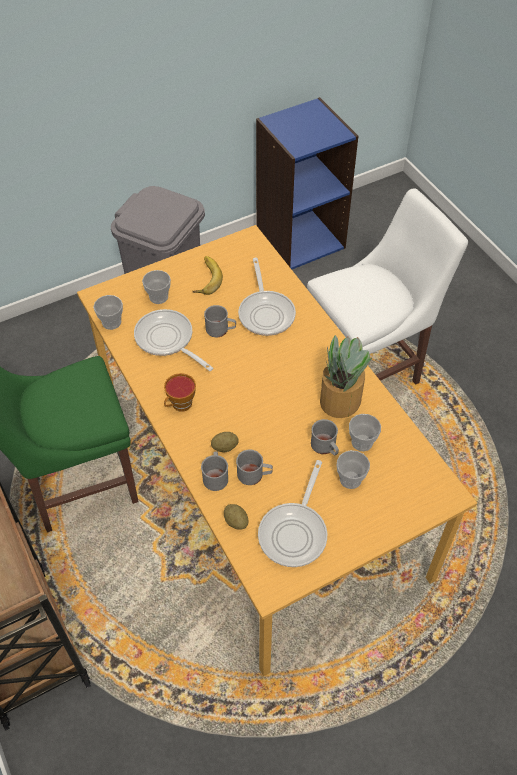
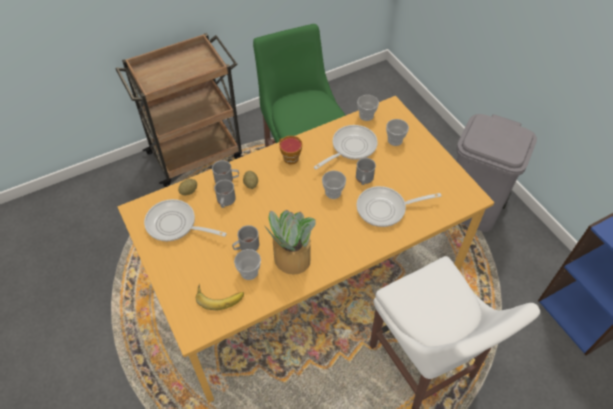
camera: 90 degrees right, 0 degrees up
banana [193,256,223,295] -> banana moved to [196,284,244,310]
cup [337,450,370,489] -> cup moved to [322,170,346,199]

